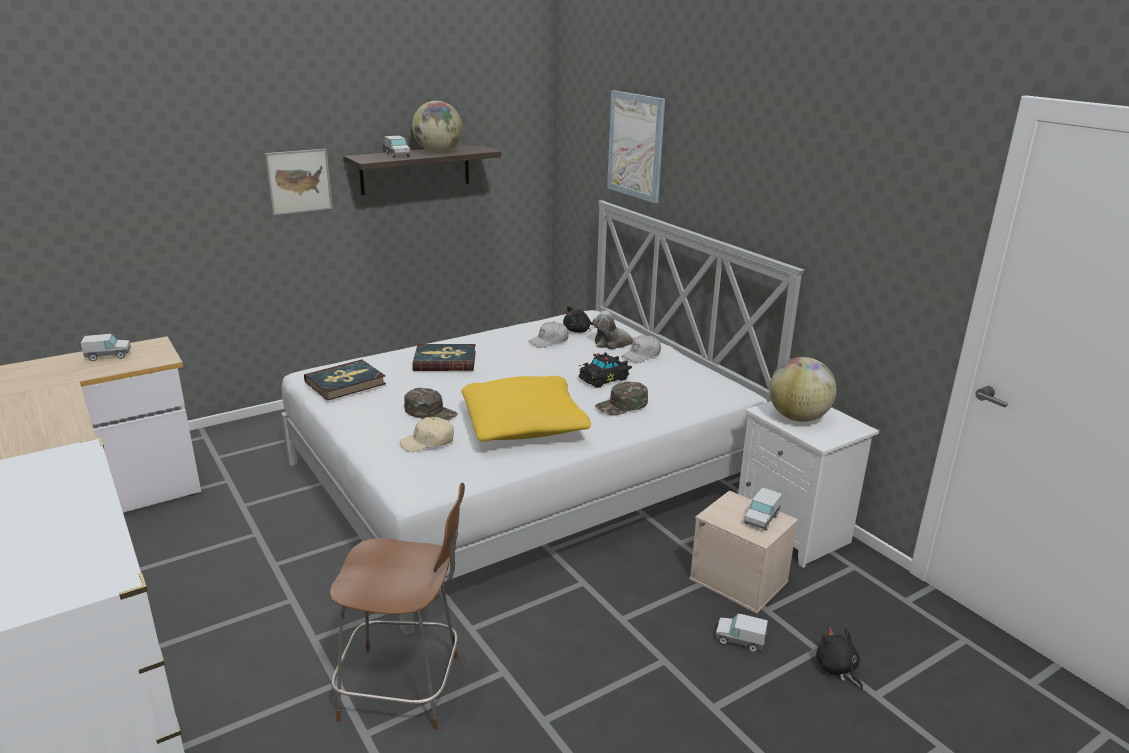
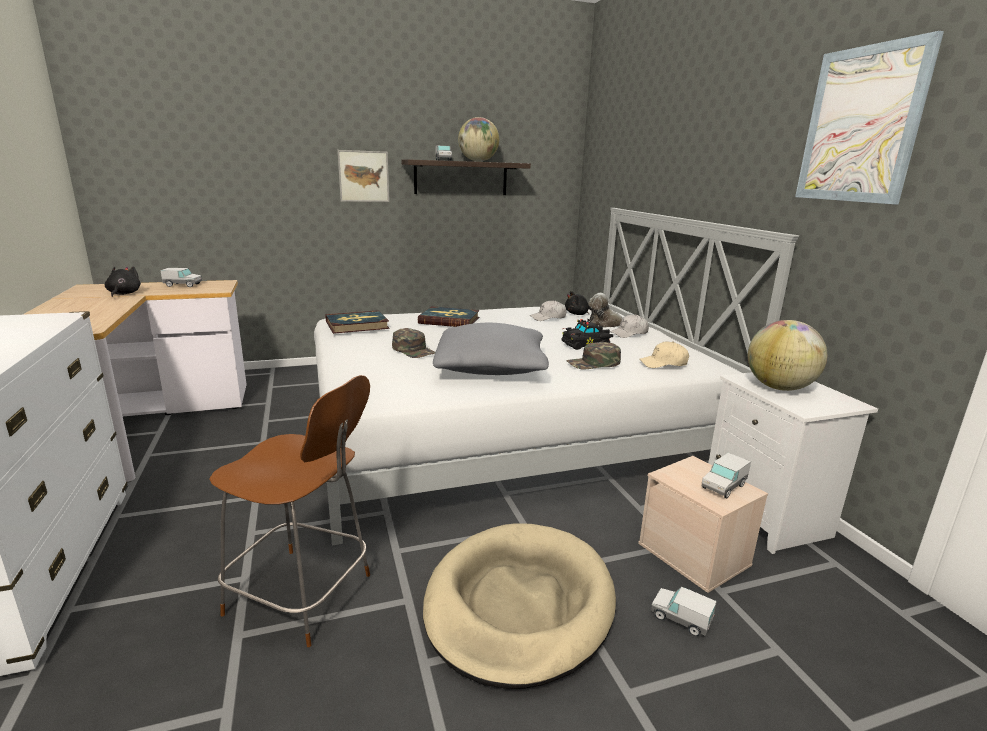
camera: 15 degrees right, 5 degrees down
beige cap [400,417,454,452] -> beige cap moved to [639,341,689,368]
yellow pillow [462,376,591,442] -> grey pillow [433,323,549,375]
picture [607,90,665,204] -> picture moved to [795,31,944,204]
black plush toy [816,627,863,690] -> black plush toy moved to [105,266,141,297]
none -> beige dog bed [423,523,616,689]

